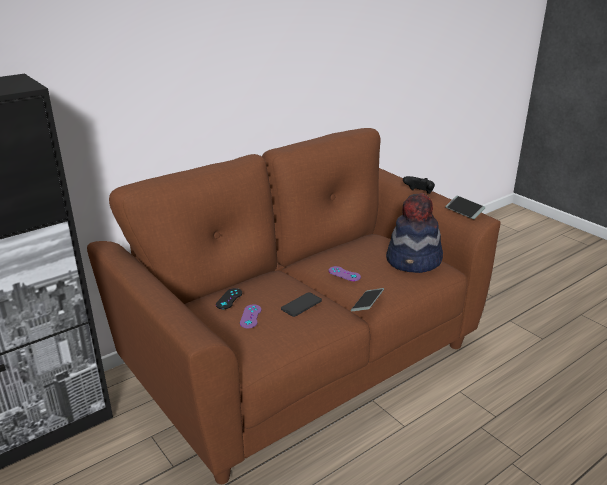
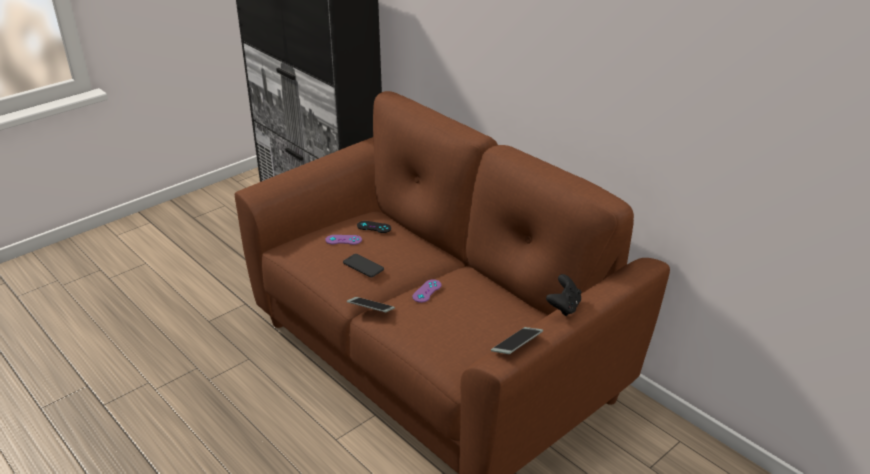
camera: 85 degrees right, 5 degrees up
hat [386,193,443,273] -> none

